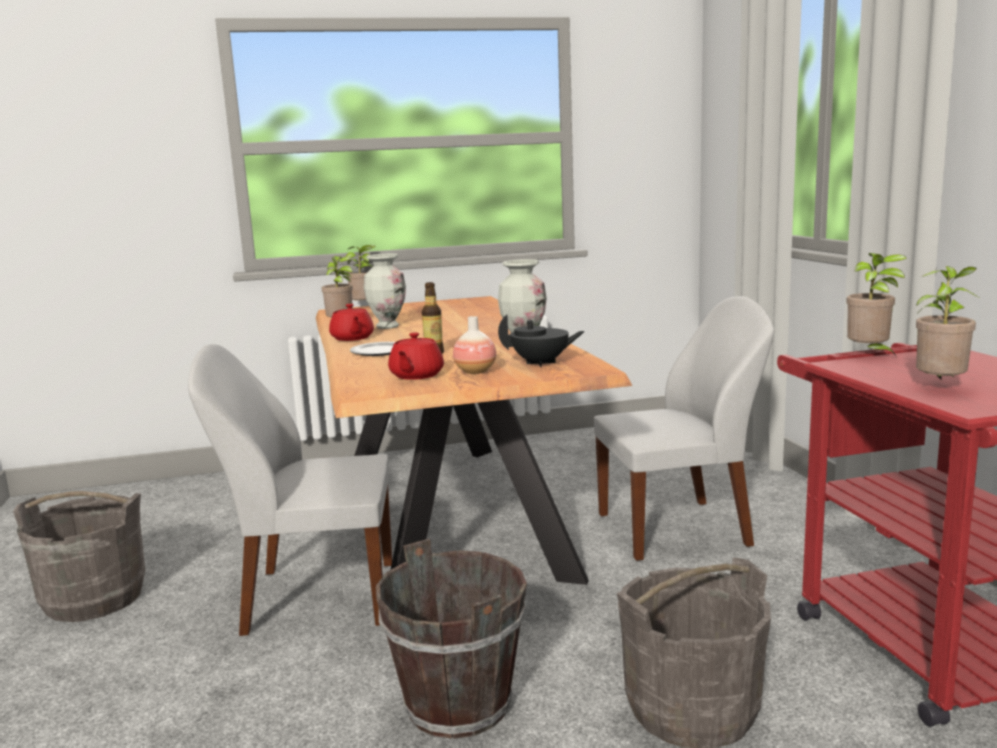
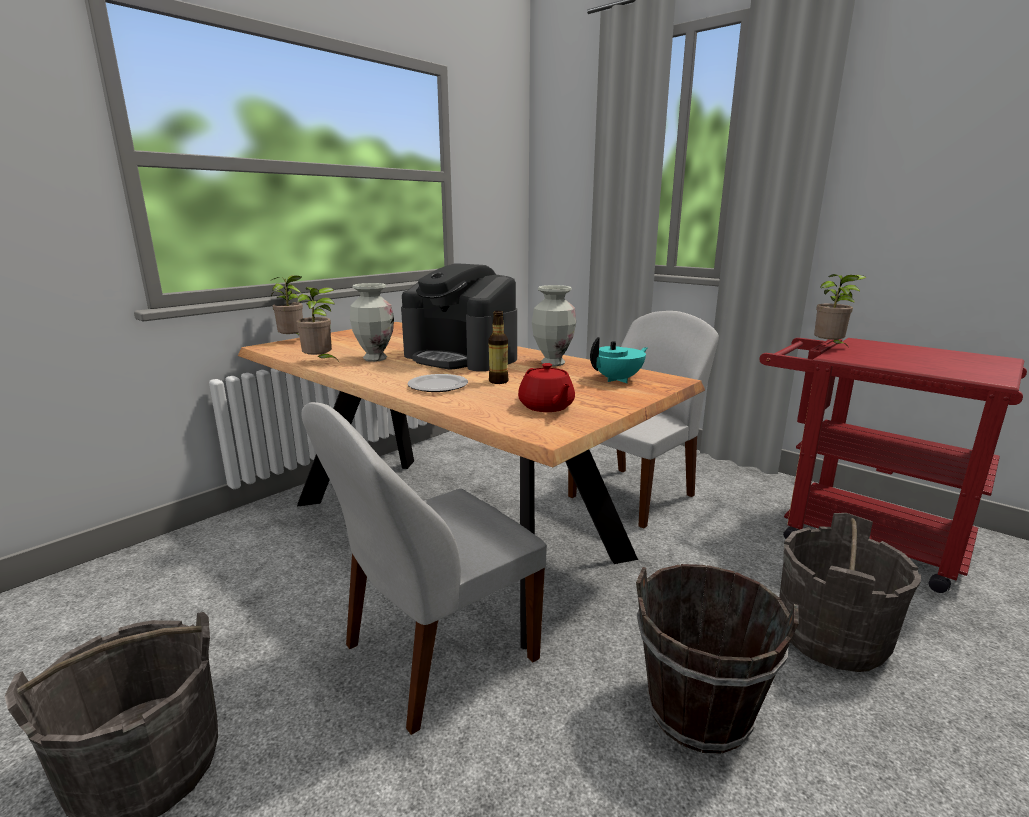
camera: 35 degrees left, 5 degrees up
red teapot [329,304,374,341] -> none
vase [453,316,496,374] -> none
black teapot [498,315,585,367] -> turquoise teapot [590,337,647,383]
potted plant [916,266,981,380] -> none
none -> coffee machine [401,263,517,371]

